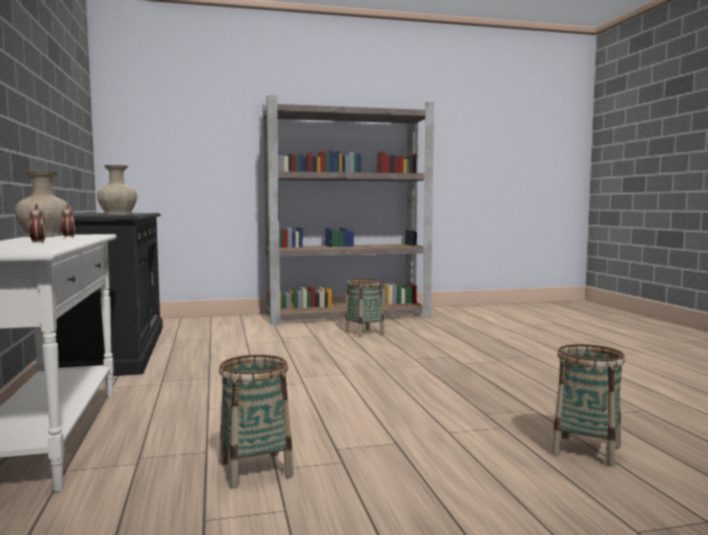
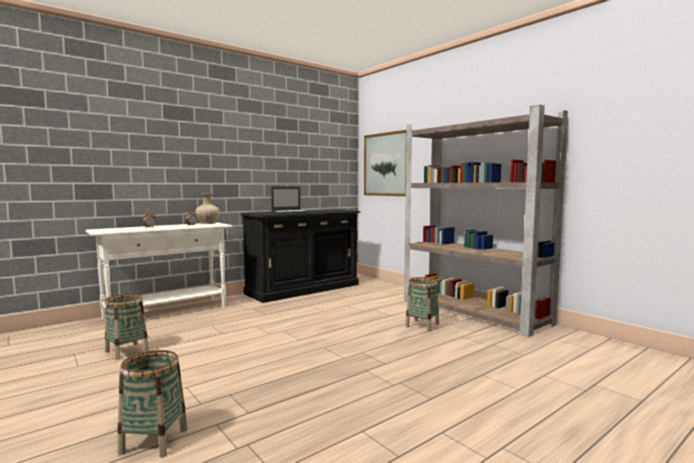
camera: 65 degrees right, 0 degrees up
beige vase [97,165,137,215] -> laptop [271,187,311,214]
none -> picture [364,130,406,196]

